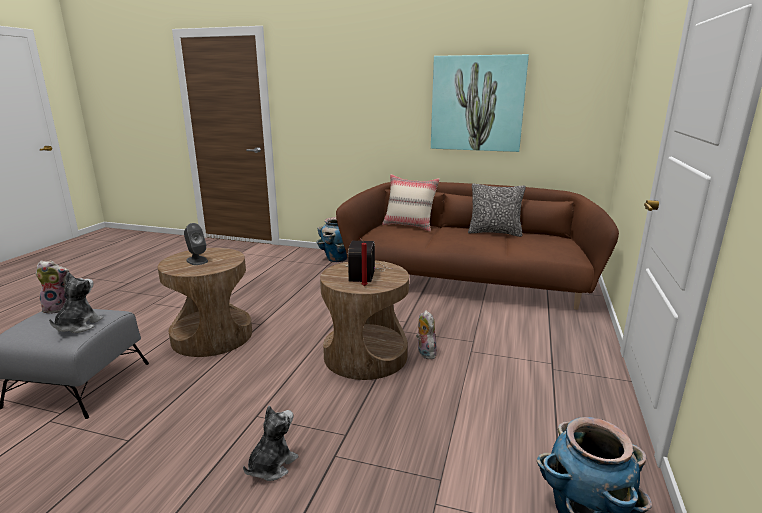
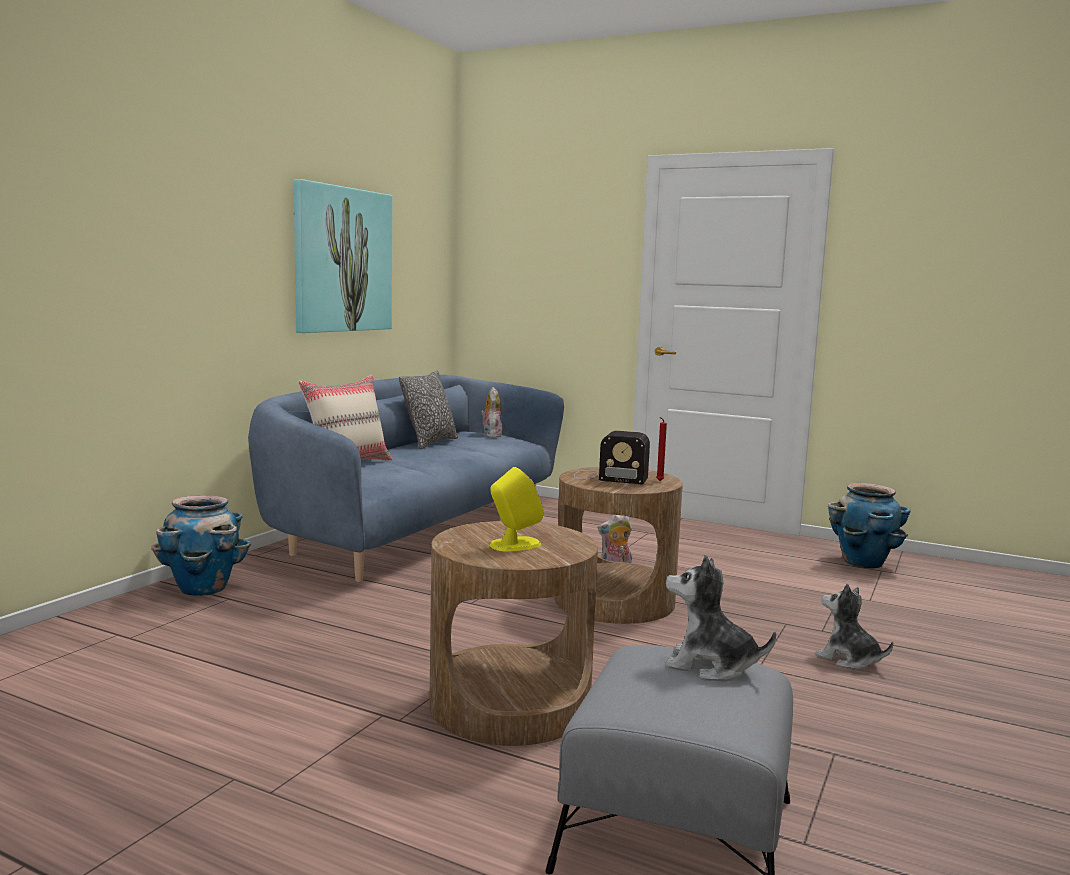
camera: 80 degrees left, 10 degrees down
plush toy [36,260,69,314] -> plush toy moved to [481,387,502,438]
grey speaker [184,223,208,265] -> yellow speaker [490,467,544,552]
brown sofa [336,182,619,310] -> blue sofa [248,375,564,582]

